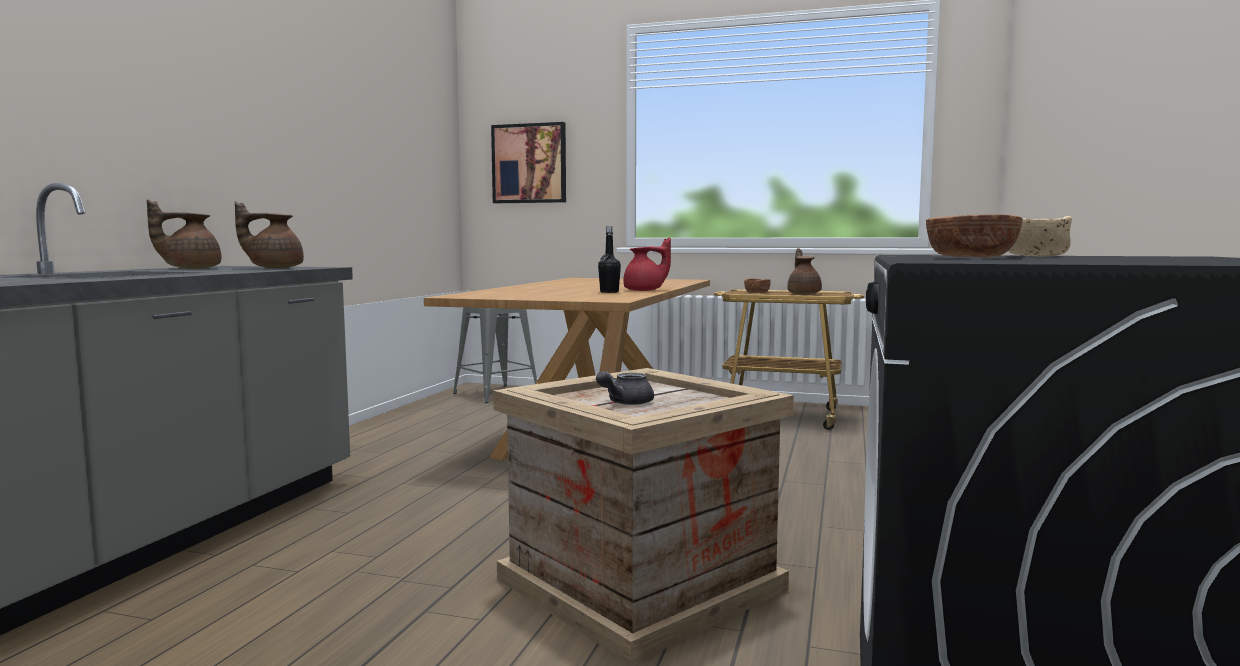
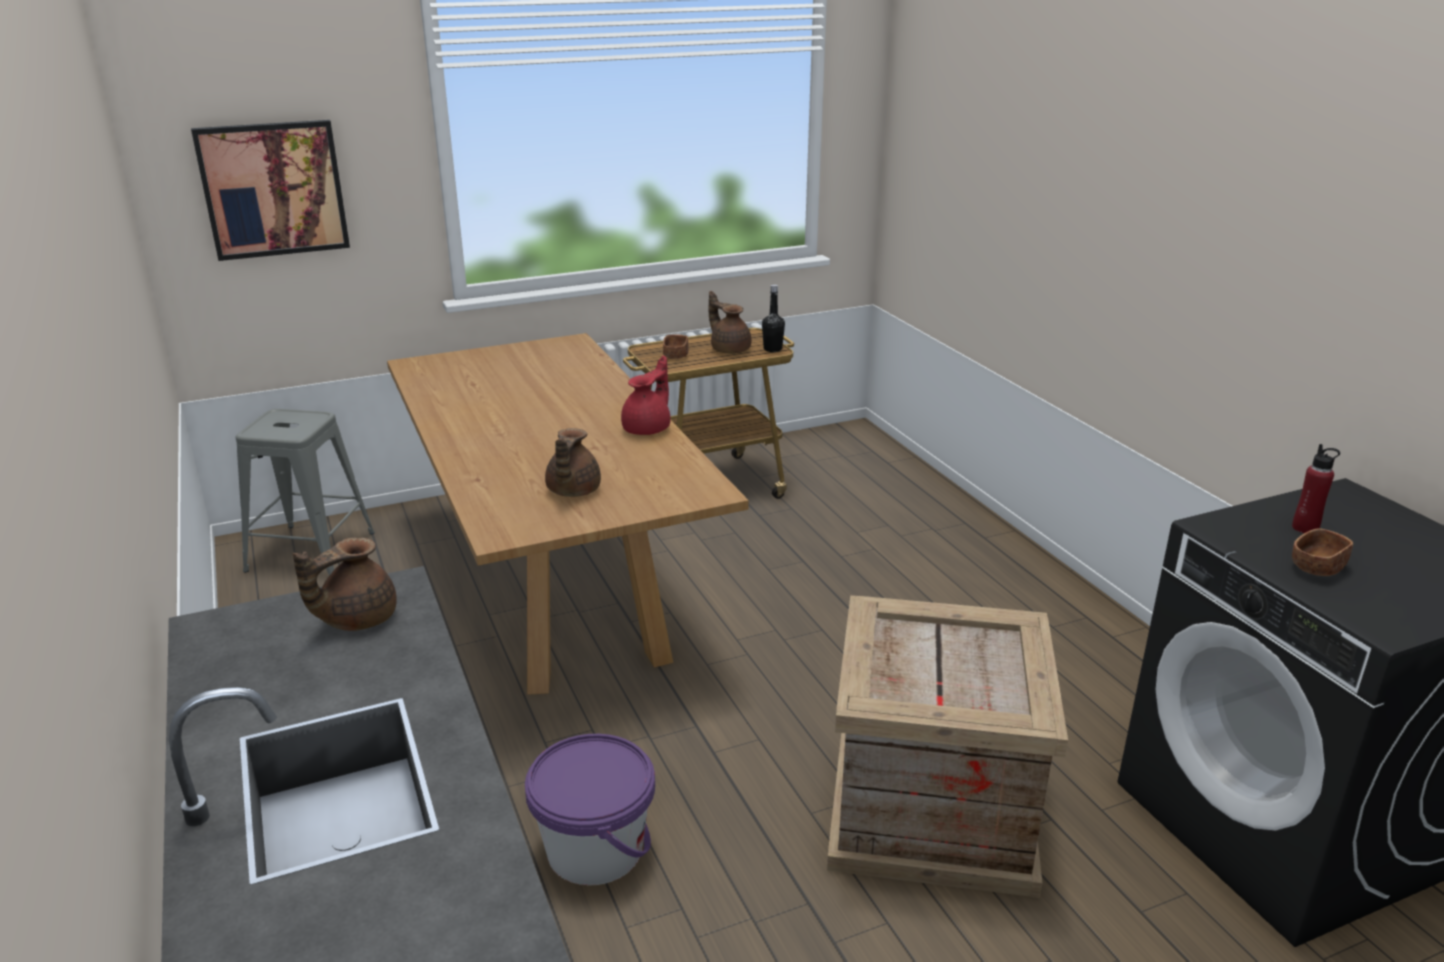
camera: 40 degrees left, 20 degrees up
brown teapot [147,199,221,269] -> brown teapot moved to [545,428,601,497]
grey teapot [596,371,654,405] -> none
black bottle [598,226,621,293] -> black bottle moved to [762,285,785,352]
beige bowl [1008,216,1072,257] -> red bottle [1292,444,1340,533]
none -> purple bucket [525,734,655,885]

